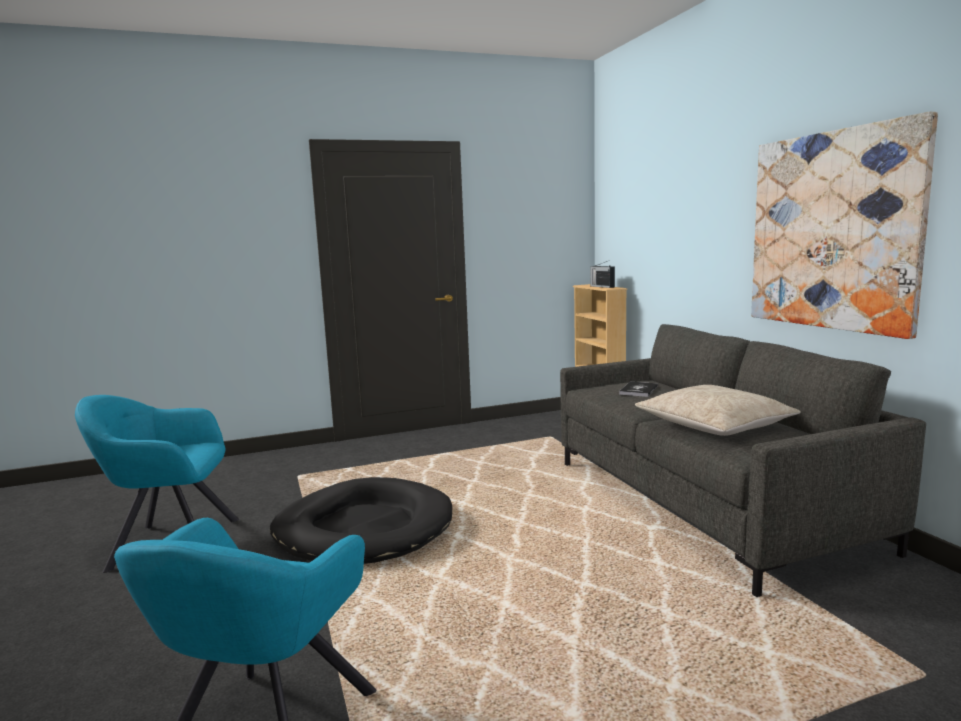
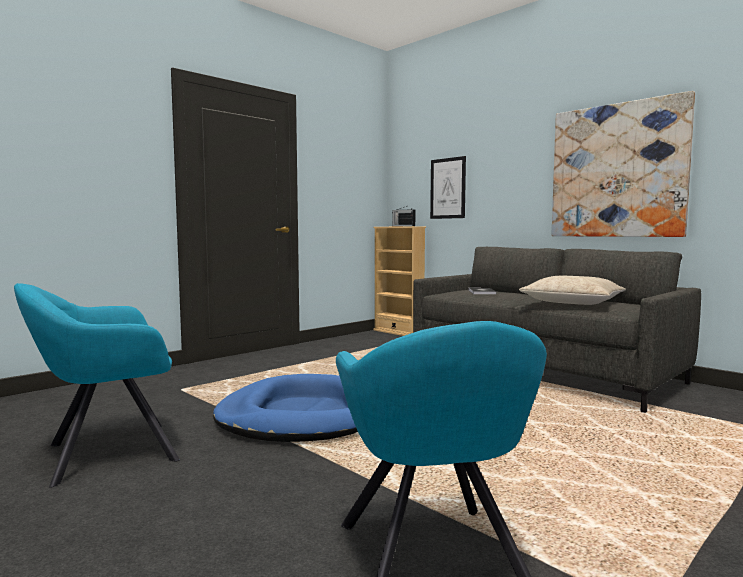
camera: 25 degrees left, 5 degrees down
black dog bed [270,477,452,564] -> blue dog bed [213,374,358,442]
none -> picture [430,156,466,219]

